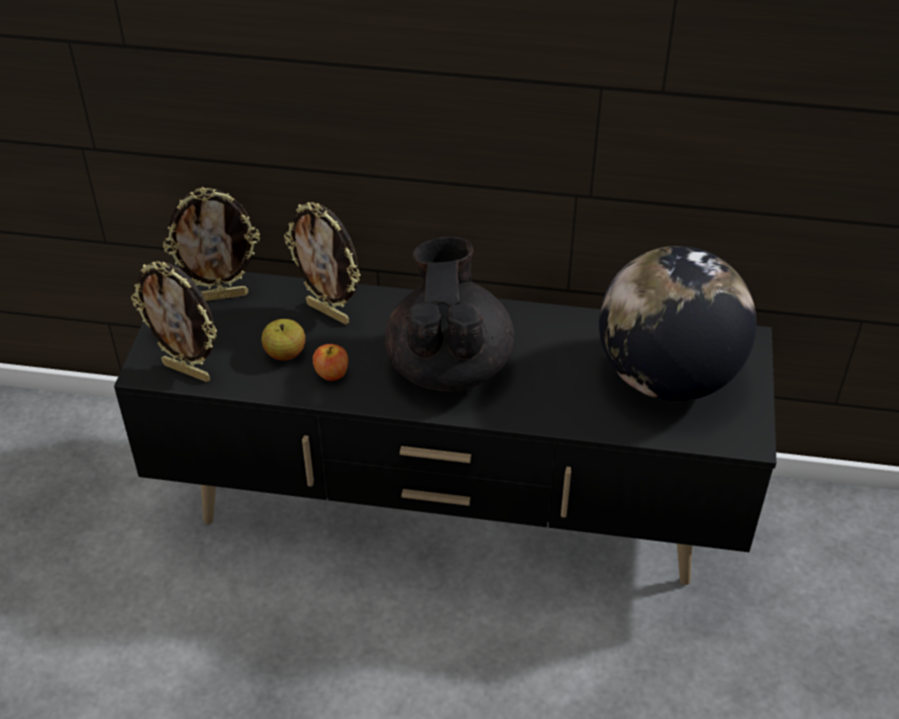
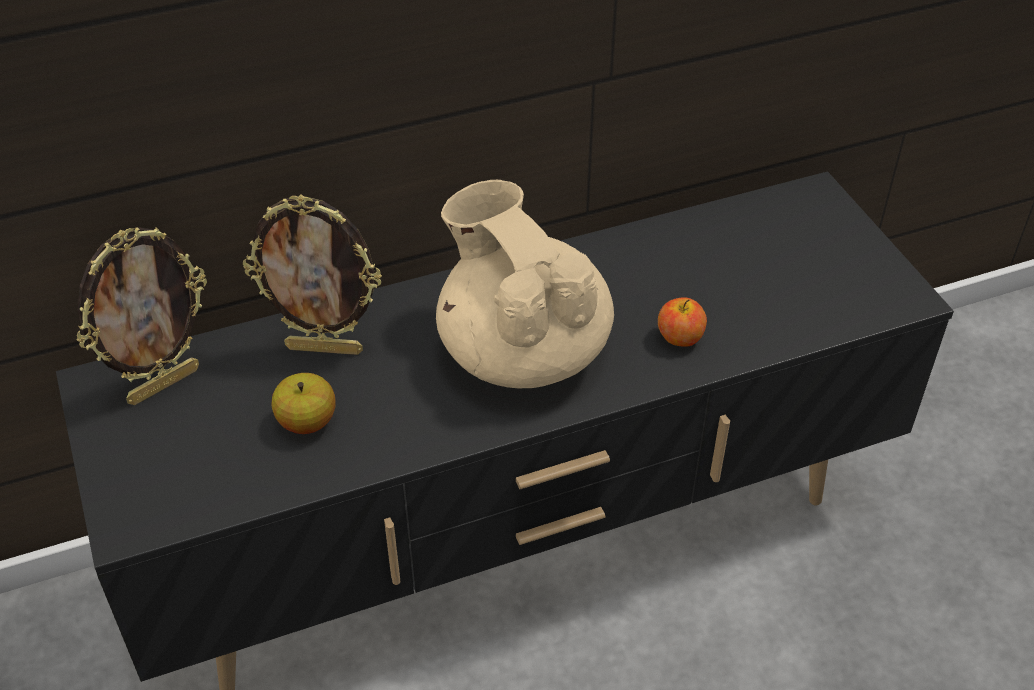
camera: 30 degrees left, 0 degrees up
picture frame [131,261,217,382] -> none
apple [313,344,348,381] -> apple moved to [658,297,707,347]
black teapot [385,237,515,391] -> beige teapot [436,180,614,388]
globe [599,246,757,401] -> none

